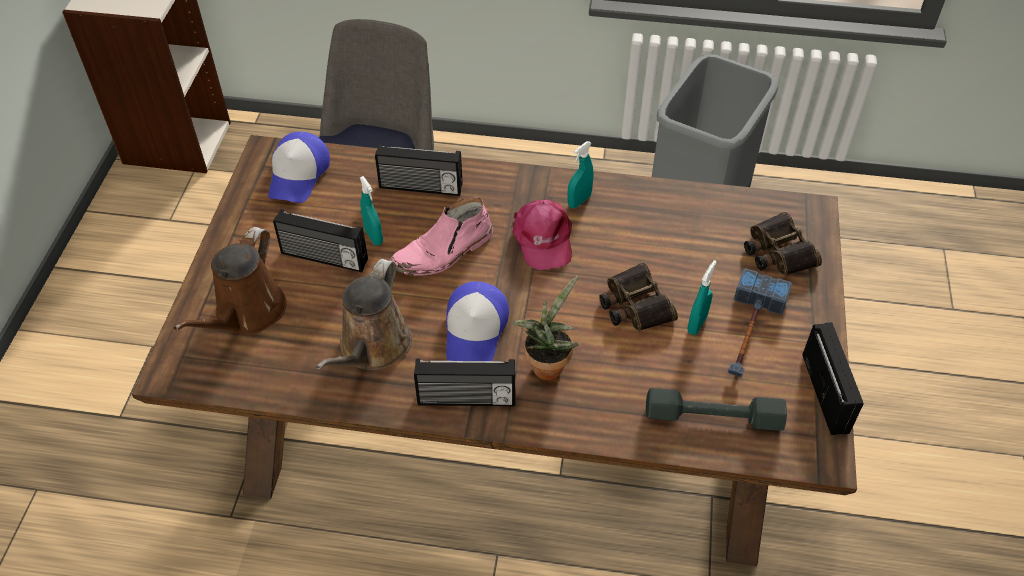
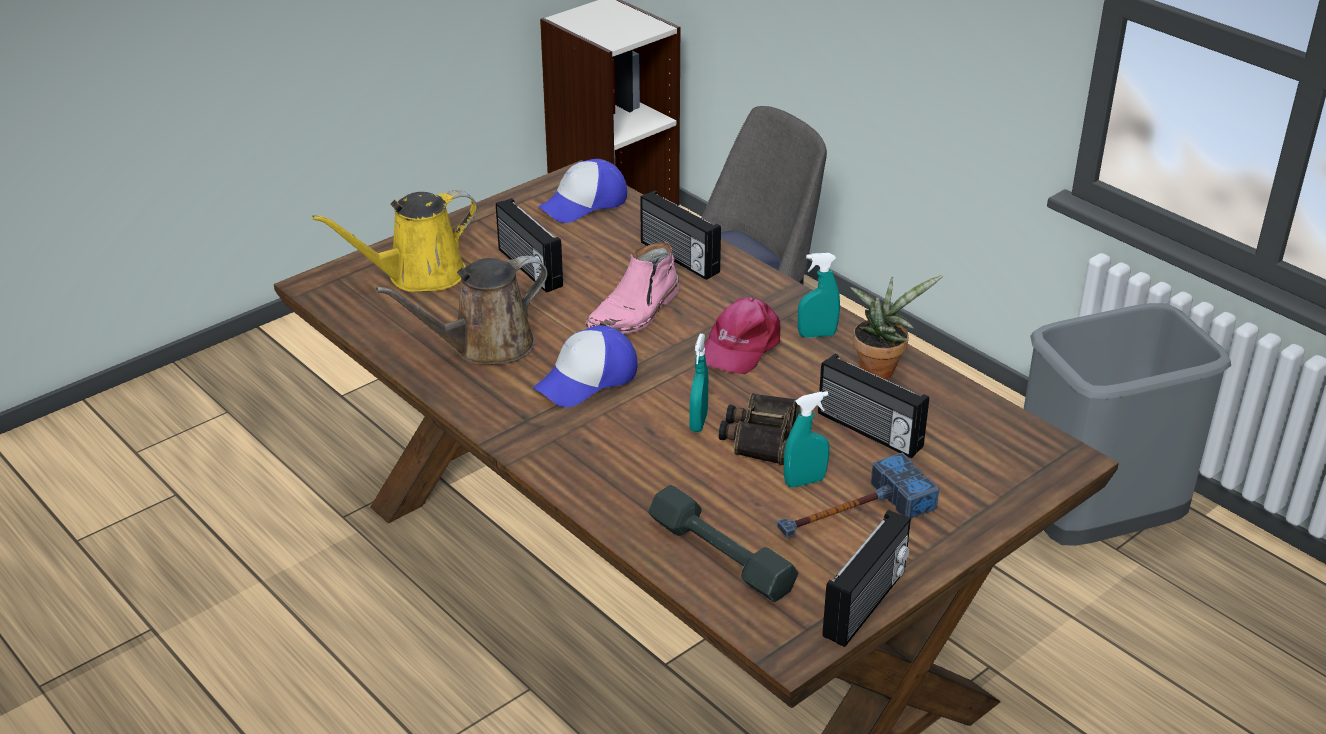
camera: 40 degrees right, 15 degrees down
brown watering can [174,227,286,335] -> yellow watering can [312,190,477,292]
turquoise spray bottle [360,176,383,246] -> turquoise spray bottle moved to [689,334,708,432]
pink boot [390,198,493,275] -> pink boot turned 60 degrees counterclockwise [585,242,680,334]
radio [414,358,515,406] -> radio moved to [818,354,929,458]
potted plant [511,275,579,380] -> potted plant moved to [850,275,943,379]
binoculars [744,212,822,276] -> none

